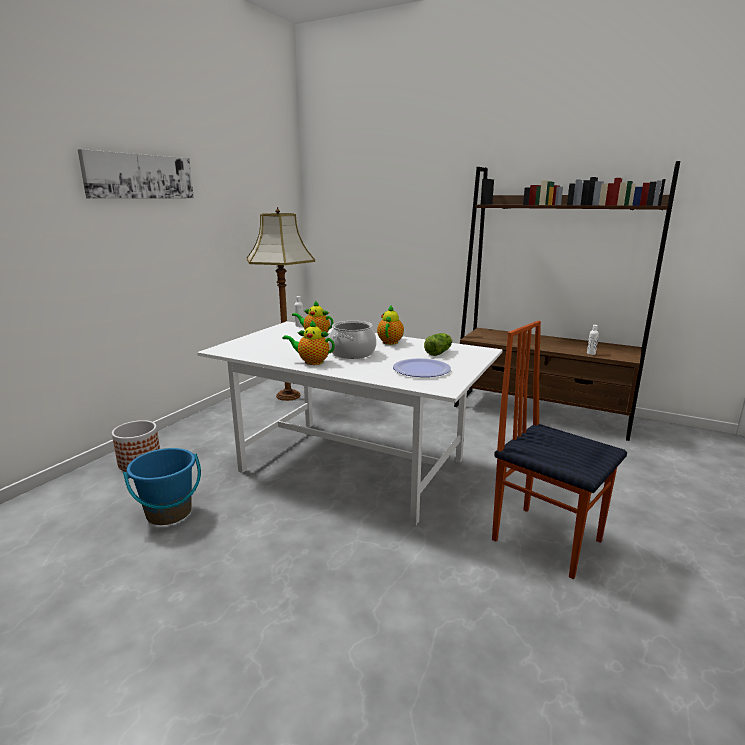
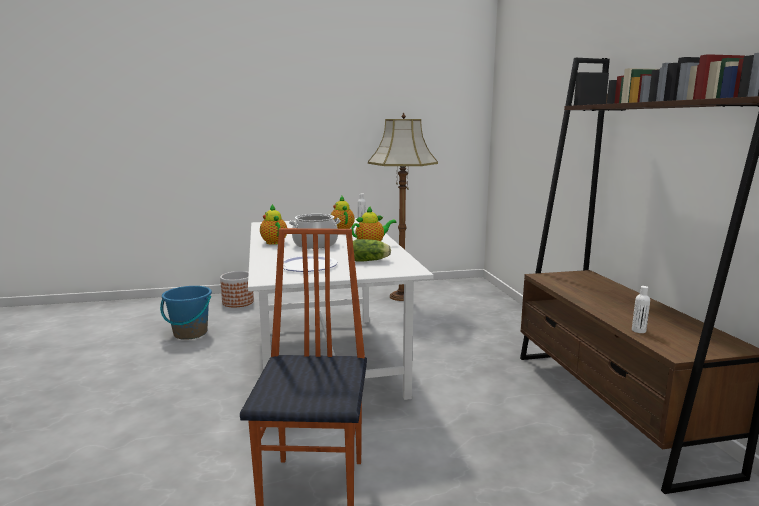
camera: 50 degrees right, 5 degrees down
picture [78,149,194,199] -> none

